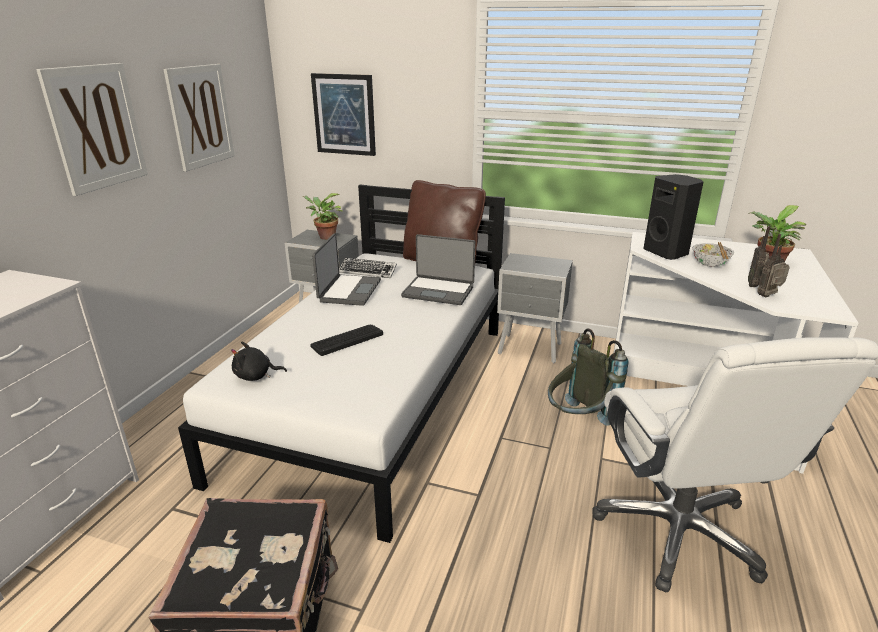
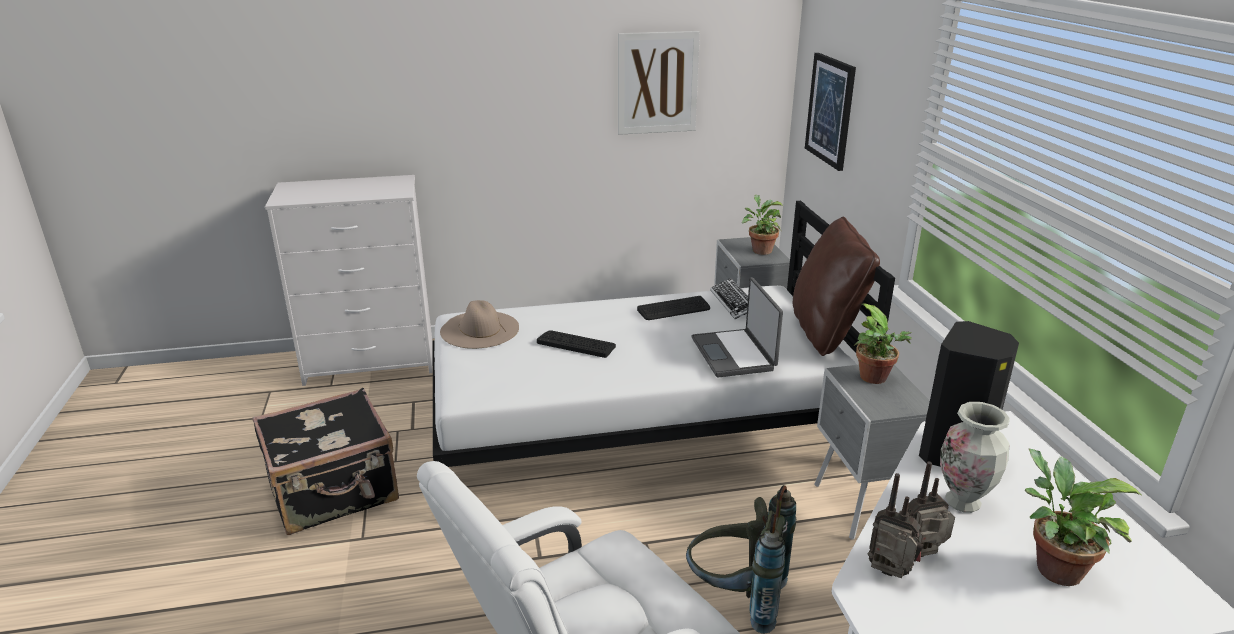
camera: 60 degrees right, 0 degrees up
picture [36,63,148,196] -> none
black plush toy [231,342,287,381] -> beige hat [440,300,519,349]
laptop [312,234,381,306] -> keyboard [637,296,710,320]
bowl [692,242,734,267] -> vase [940,402,1010,513]
none -> potted plant [854,303,912,384]

